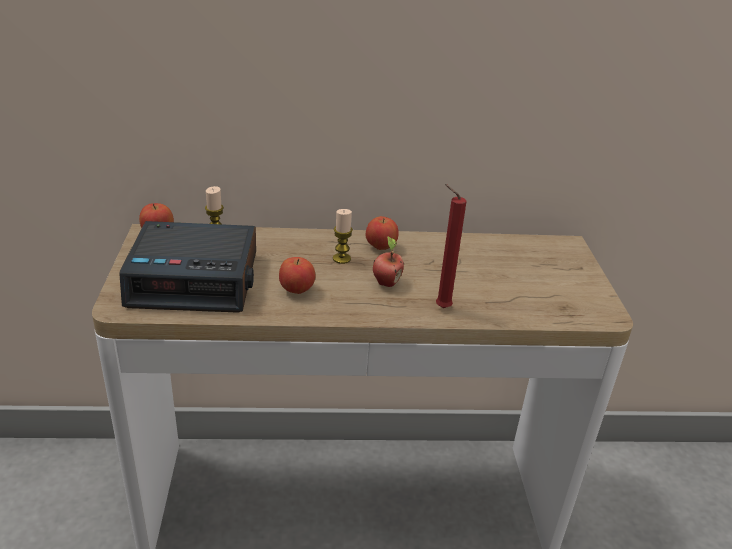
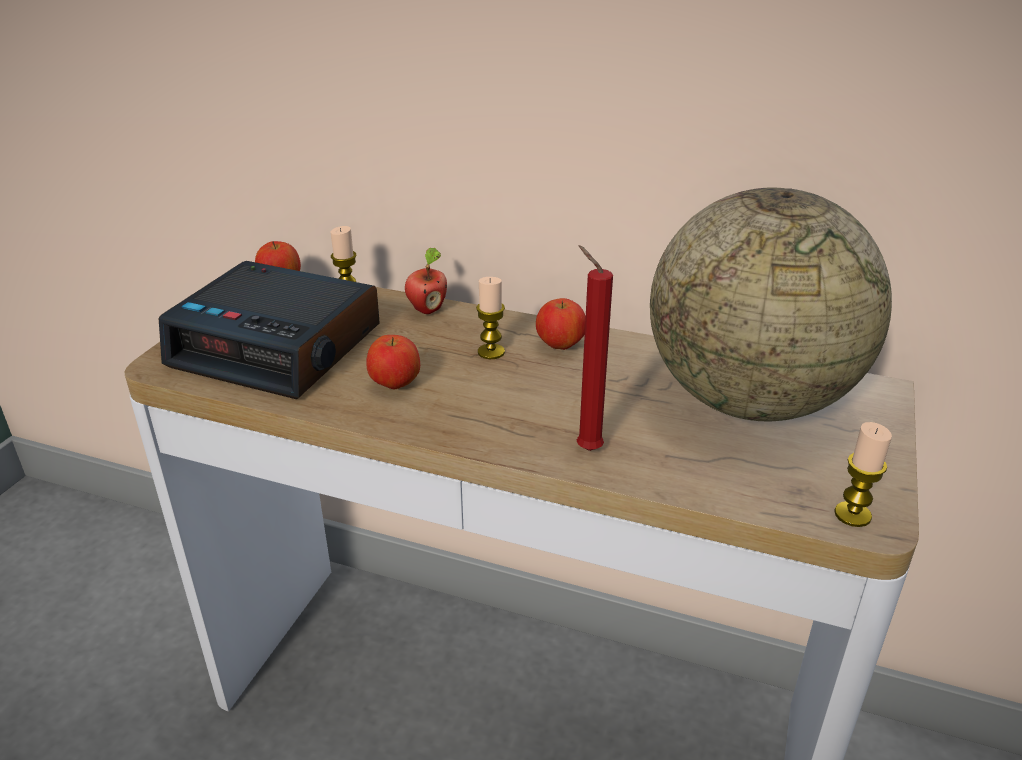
camera: 25 degrees right, 0 degrees up
apple [373,236,404,287] -> apple moved to [405,248,447,314]
none -> globe [650,187,892,421]
none -> candle [834,422,892,527]

